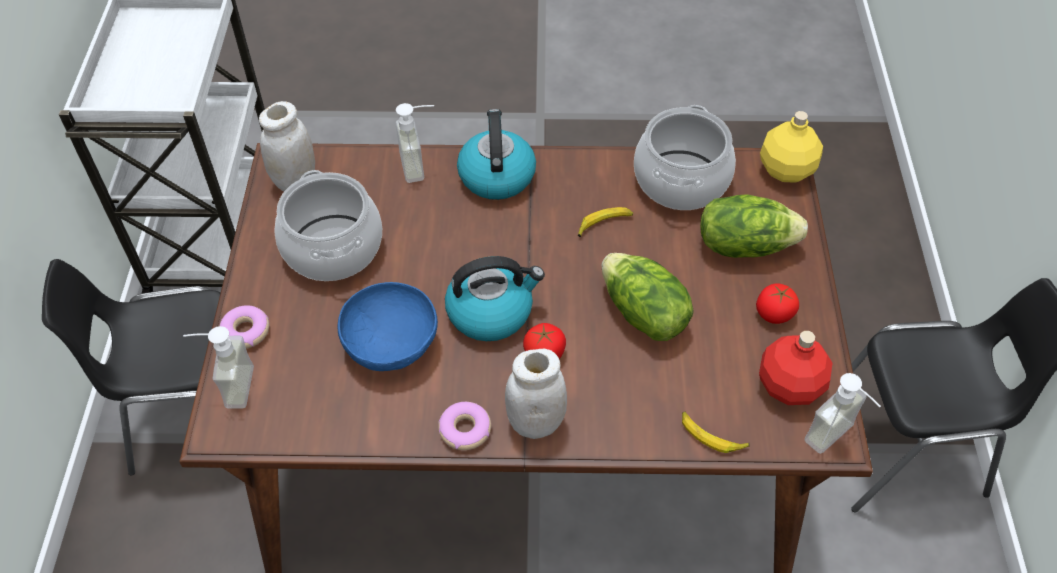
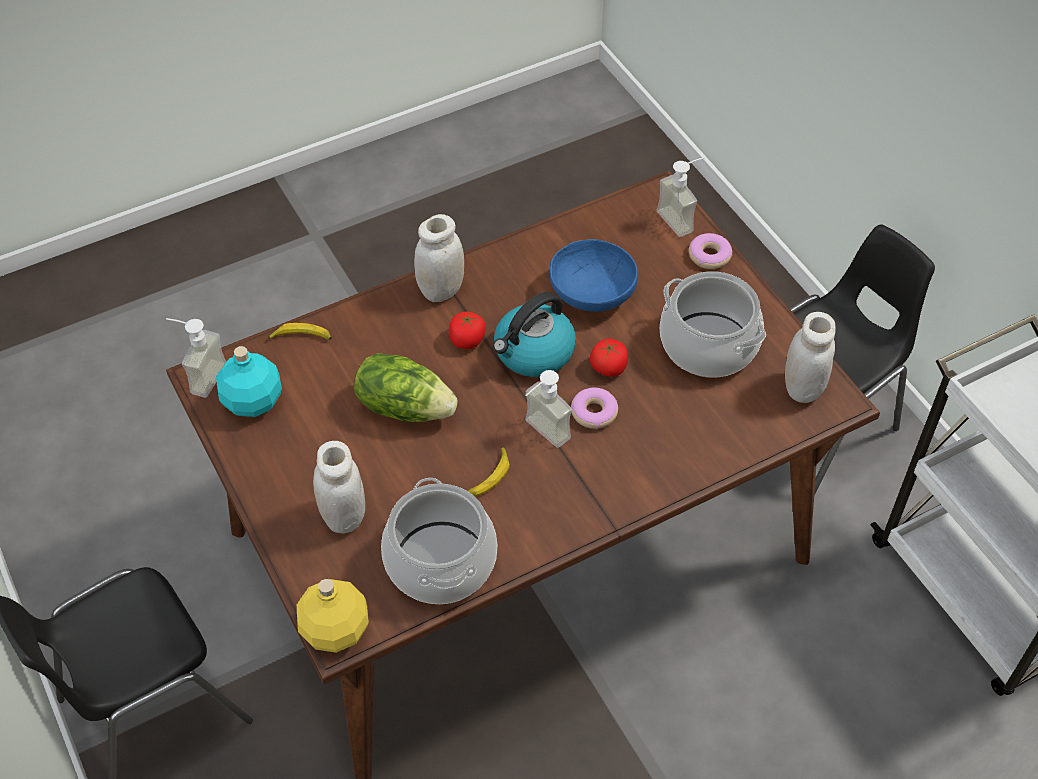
camera: 150 degrees right, 0 degrees up
soap dispenser [395,103,434,183] -> soap dispenser moved to [525,370,572,448]
donut [438,402,491,450] -> donut moved to [571,388,618,429]
kettle [457,109,536,200] -> none
lettuce [700,194,808,258] -> white jar [313,441,365,534]
tomato [756,283,799,324] -> tomato moved to [590,339,628,377]
red bottle [759,331,833,405] -> turquoise bottle [216,346,282,417]

